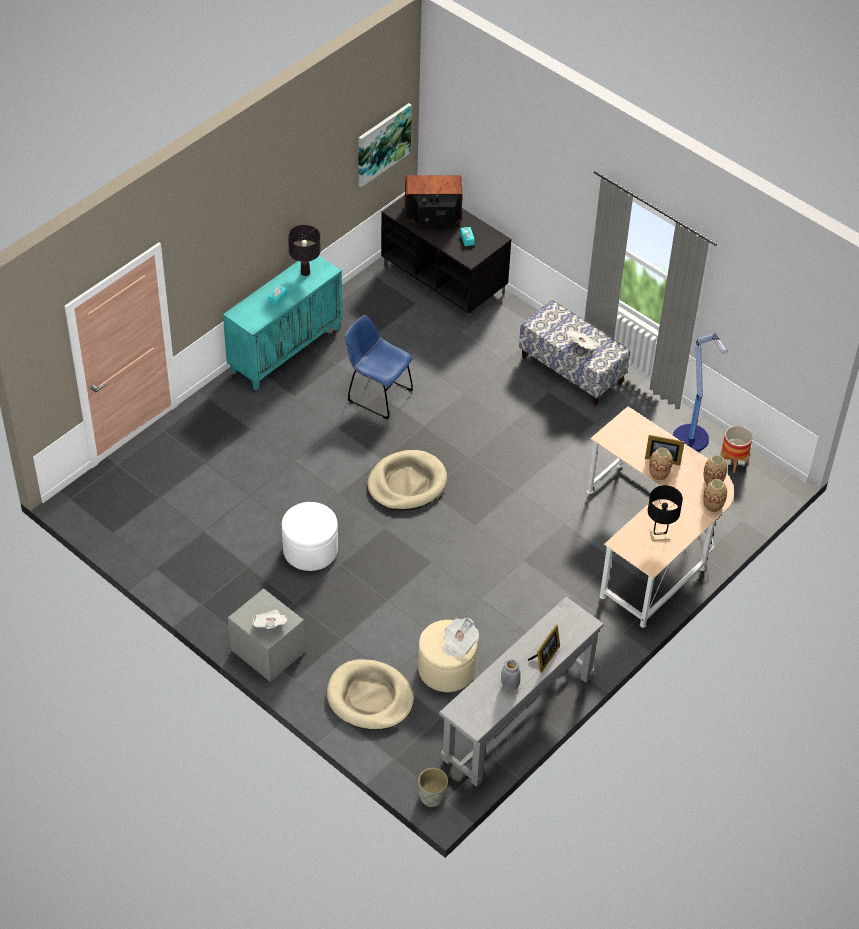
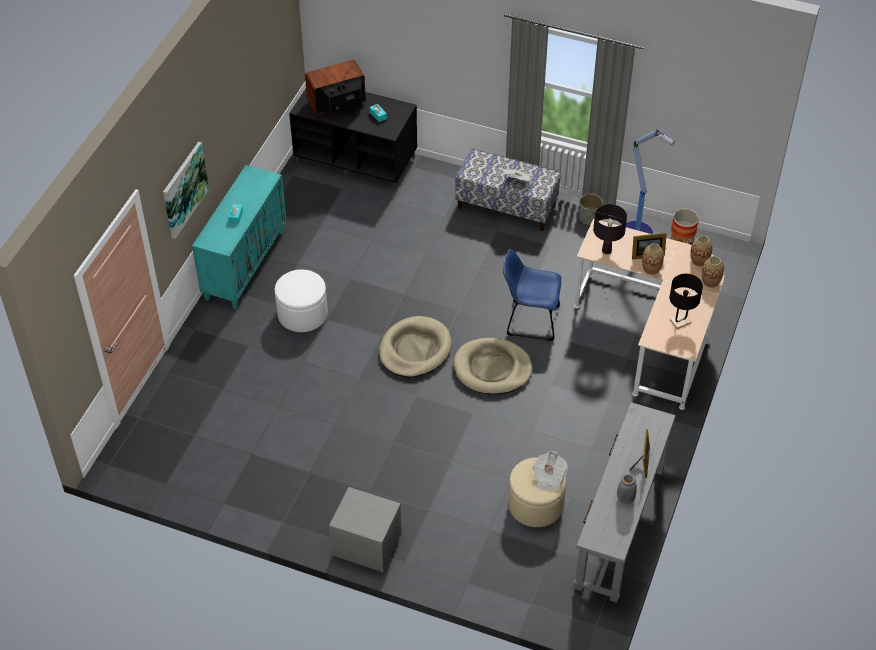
camera: 20 degrees left, 0 degrees up
newspaper [252,610,288,629] -> none
white ottoman [282,502,338,571] -> white ottoman moved to [275,269,328,332]
black table lamp [288,225,321,276] -> black table lamp moved to [593,204,627,254]
beige dog bed [327,659,414,730] -> beige dog bed moved to [454,338,532,395]
blue chair [345,315,413,420] -> blue chair moved to [503,249,561,341]
picture [358,103,412,187] -> picture moved to [163,142,209,239]
grey planter [418,768,448,807] -> grey planter moved to [579,194,603,225]

